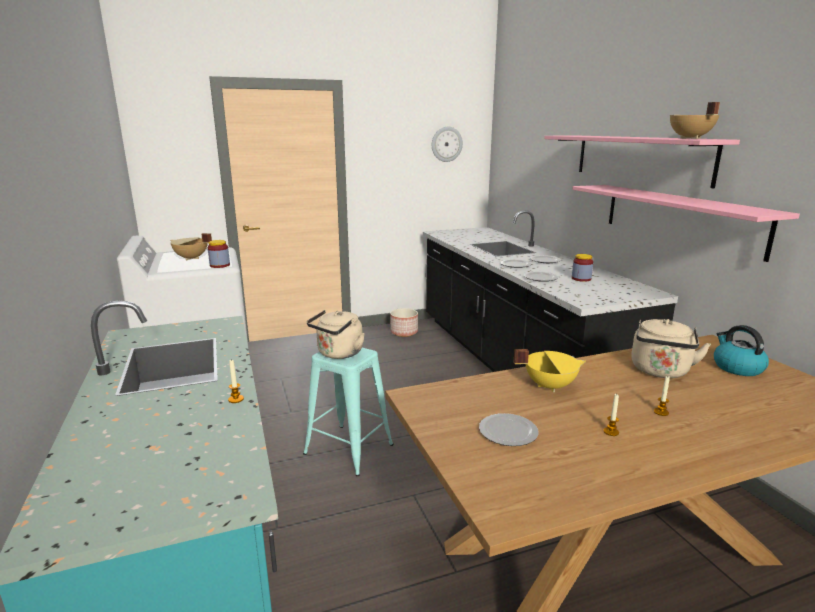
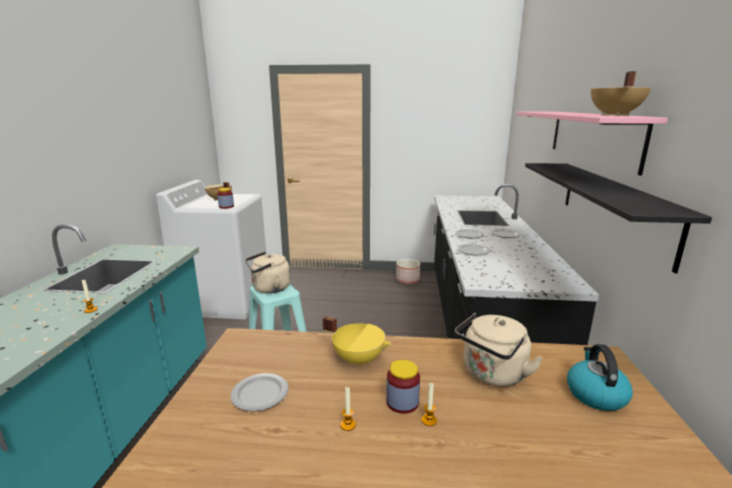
camera: 25 degrees right, 0 degrees up
wall clock [432,127,463,162] -> none
pink shelf [572,185,800,262] -> black shelf [525,163,712,273]
jar [572,254,593,282] -> jar moved to [386,360,420,414]

